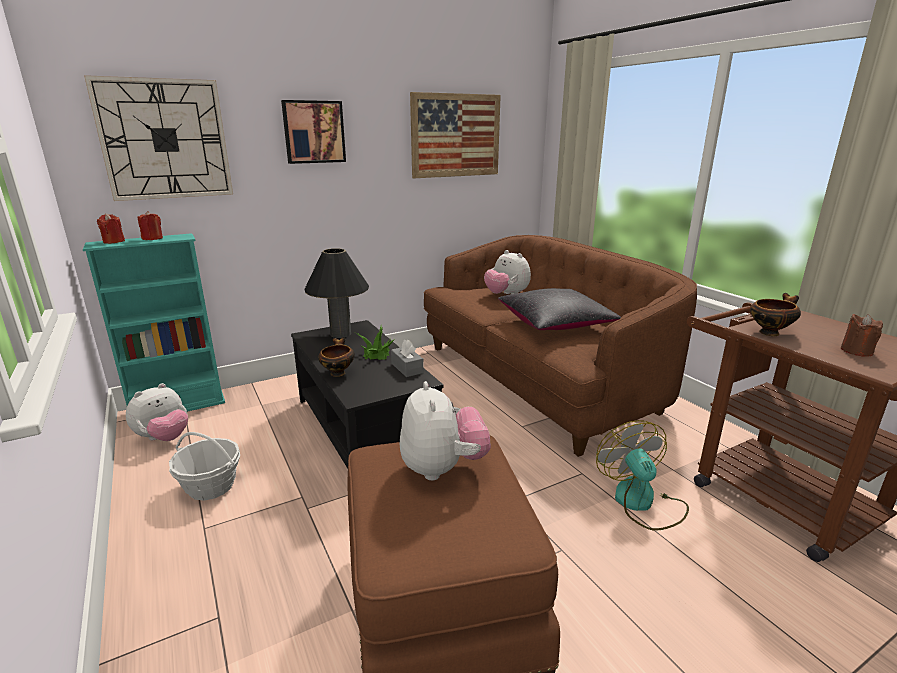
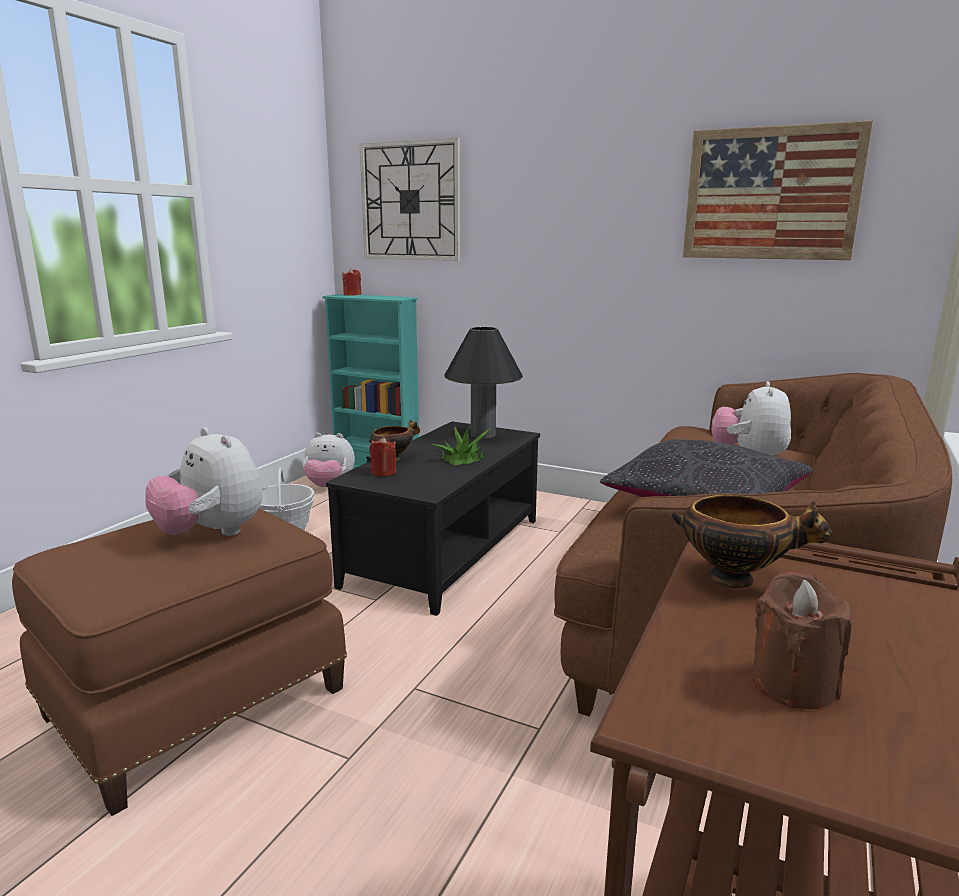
camera: 55 degrees right, 5 degrees down
red candle [138,211,163,240] -> red candle moved to [369,437,396,476]
picture [281,100,346,164] -> none
grey tissue box [391,339,424,377] -> none
plush toy [400,381,491,481] -> plush toy turned 90 degrees clockwise [145,427,262,536]
fan [596,420,689,530] -> none

